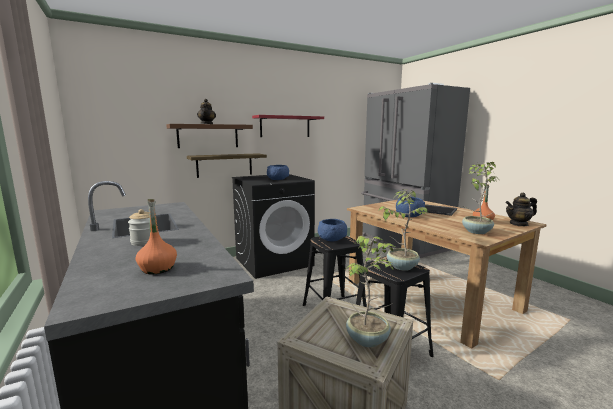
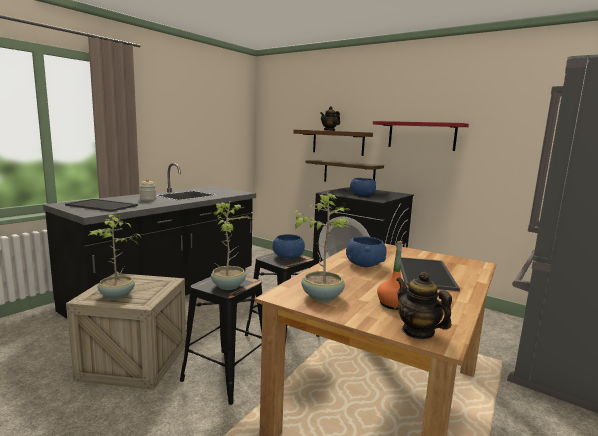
camera: 65 degrees right, 0 degrees up
orange bottle [136,199,177,274] -> tray [65,199,138,212]

